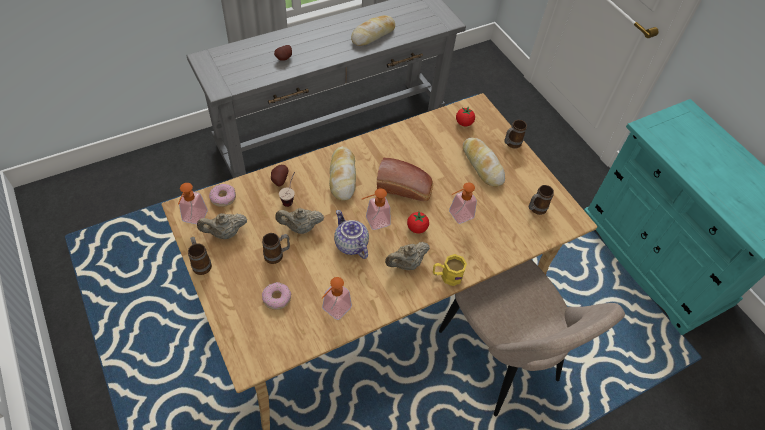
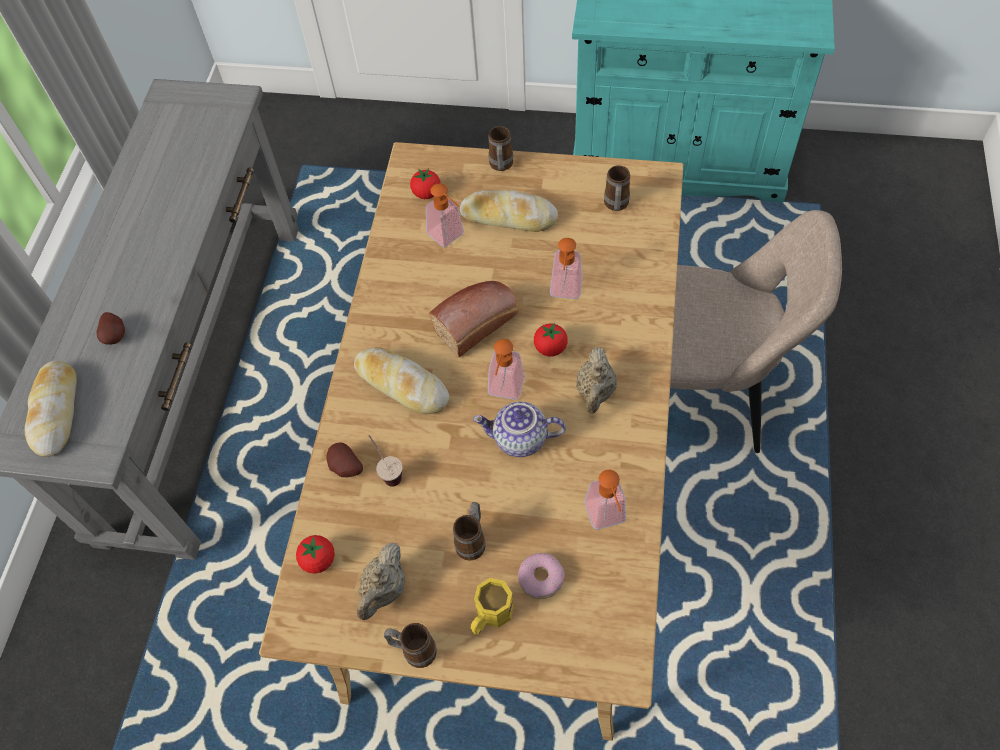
camera: 45 degrees left, 5 degrees up
soap dispenser [178,183,208,224] -> soap dispenser moved to [426,183,464,247]
donut [209,184,236,207] -> tomato [296,535,335,574]
beige teapot [275,208,324,234] -> none
bread [351,15,395,46] -> bread moved to [25,361,77,457]
yellow mug [433,254,467,286] -> yellow mug moved to [471,578,514,635]

